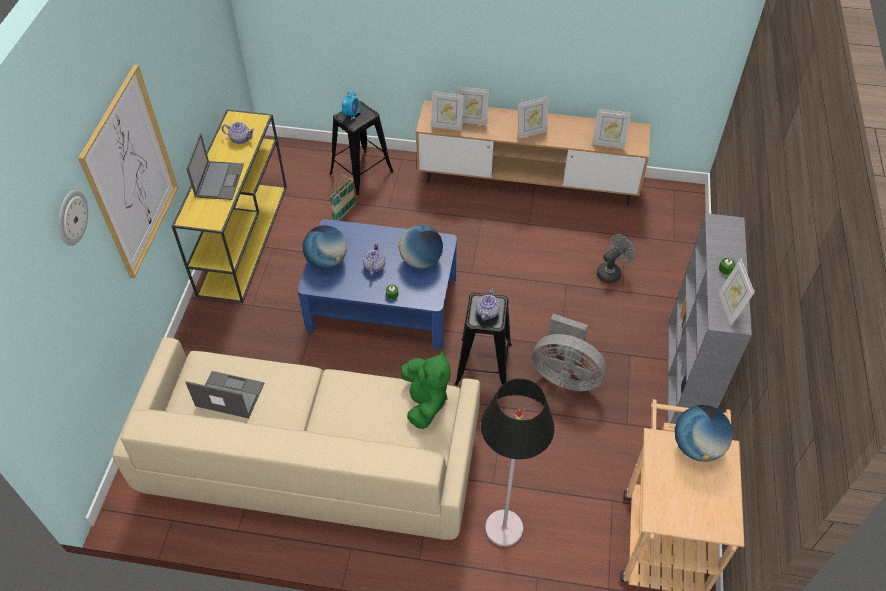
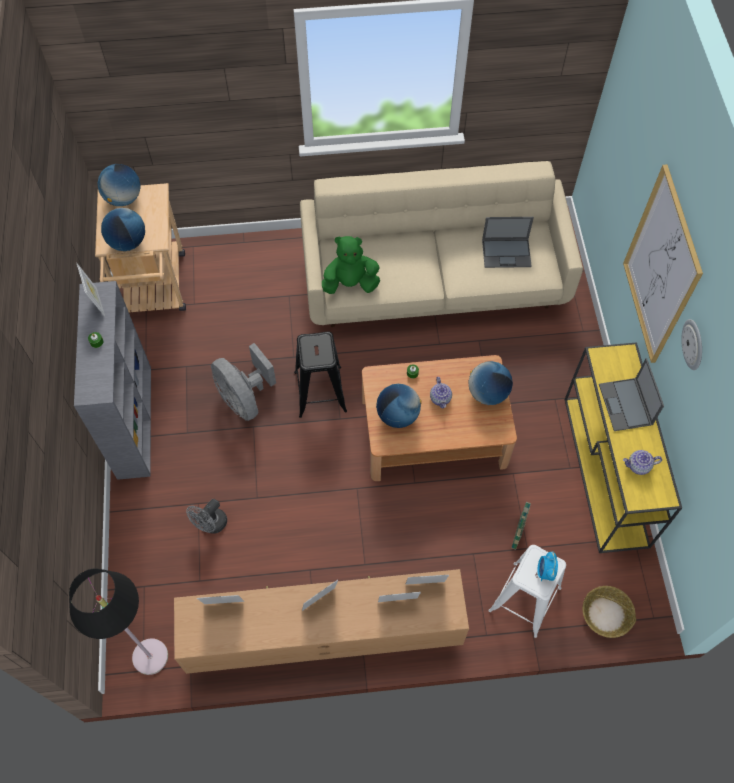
camera: 165 degrees right, 10 degrees up
wall clock [58,190,88,246] -> wall clock moved to [681,319,702,370]
blue coffee table [297,219,457,349] -> brown coffee table [362,355,517,481]
black stool [330,101,394,195] -> white stool [489,545,566,638]
green plush toy [401,350,450,429] -> green plush toy turned 105 degrees clockwise [322,236,380,294]
teapot [476,289,500,321] -> none
black floor lamp [481,378,554,547] -> black floor lamp moved to [69,569,168,675]
grey fan [532,314,607,391] -> grey fan turned 135 degrees counterclockwise [211,343,276,421]
none -> globe [97,164,141,206]
none -> basket [583,586,636,638]

